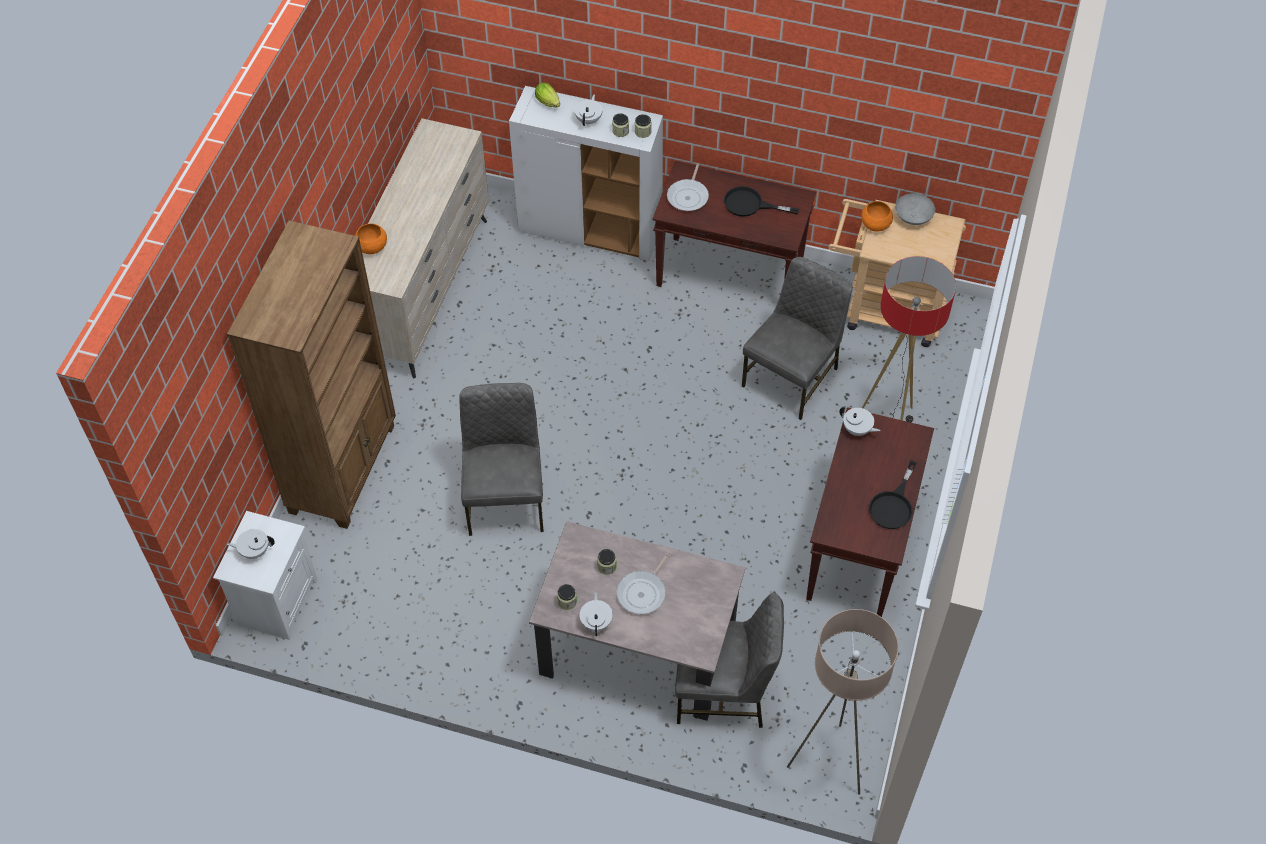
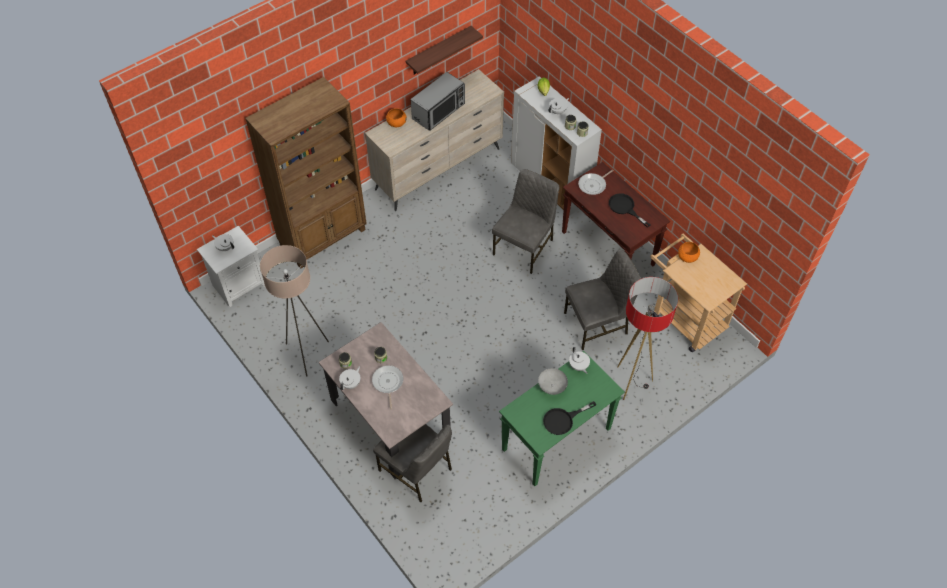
camera: 35 degrees right, 0 degrees up
grey chair [459,383,544,536] -> grey chair moved to [492,169,559,274]
frying pan [617,554,669,614] -> frying pan turned 105 degrees clockwise [372,365,404,409]
beige floor lamp [787,609,899,795] -> beige floor lamp moved to [260,245,329,377]
brown console table [806,407,934,617] -> green console table [499,351,625,486]
grey bowl [895,193,935,225] -> grey bowl moved to [538,368,568,395]
none -> shelf [406,26,483,75]
none -> microwave [411,72,465,131]

